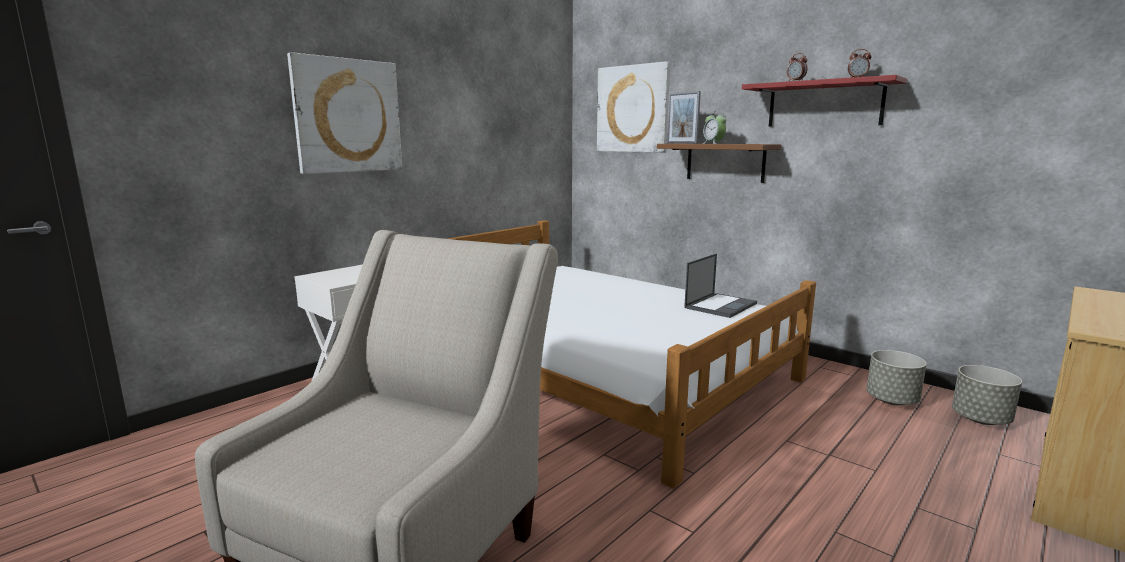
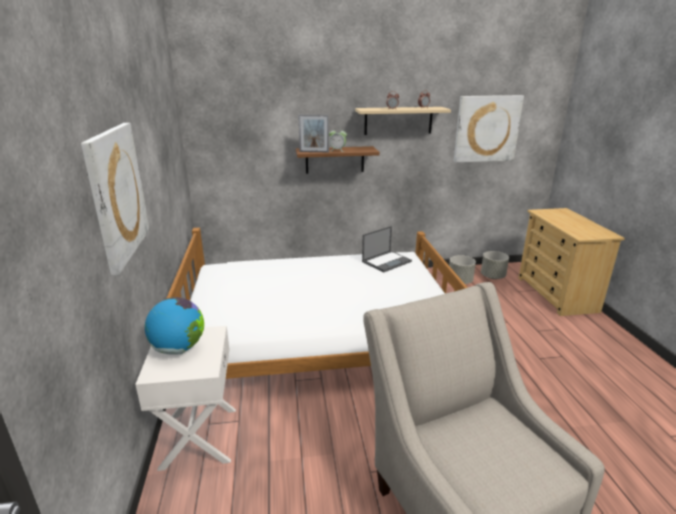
camera: 50 degrees left, 10 degrees up
picture [597,61,670,153] -> picture moved to [454,95,524,163]
laptop [684,254,757,318] -> laptop turned 60 degrees clockwise [362,226,412,273]
red shelf [742,75,907,127] -> beige shelf [355,107,451,135]
none -> globe [145,297,204,355]

